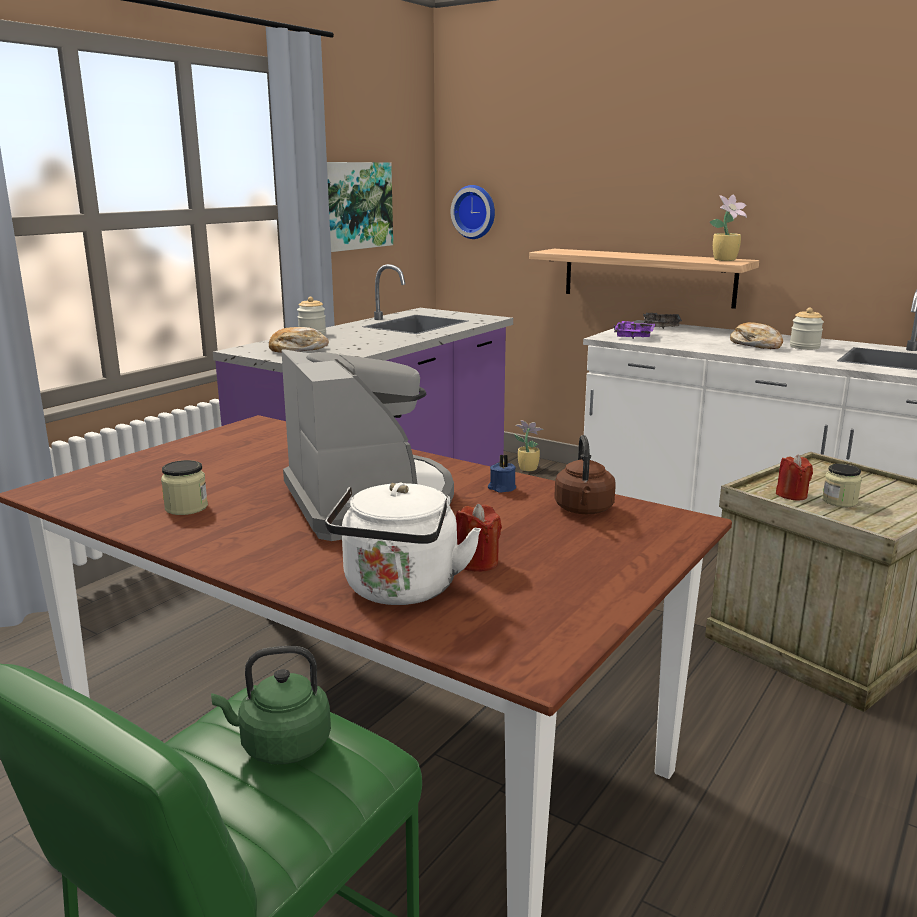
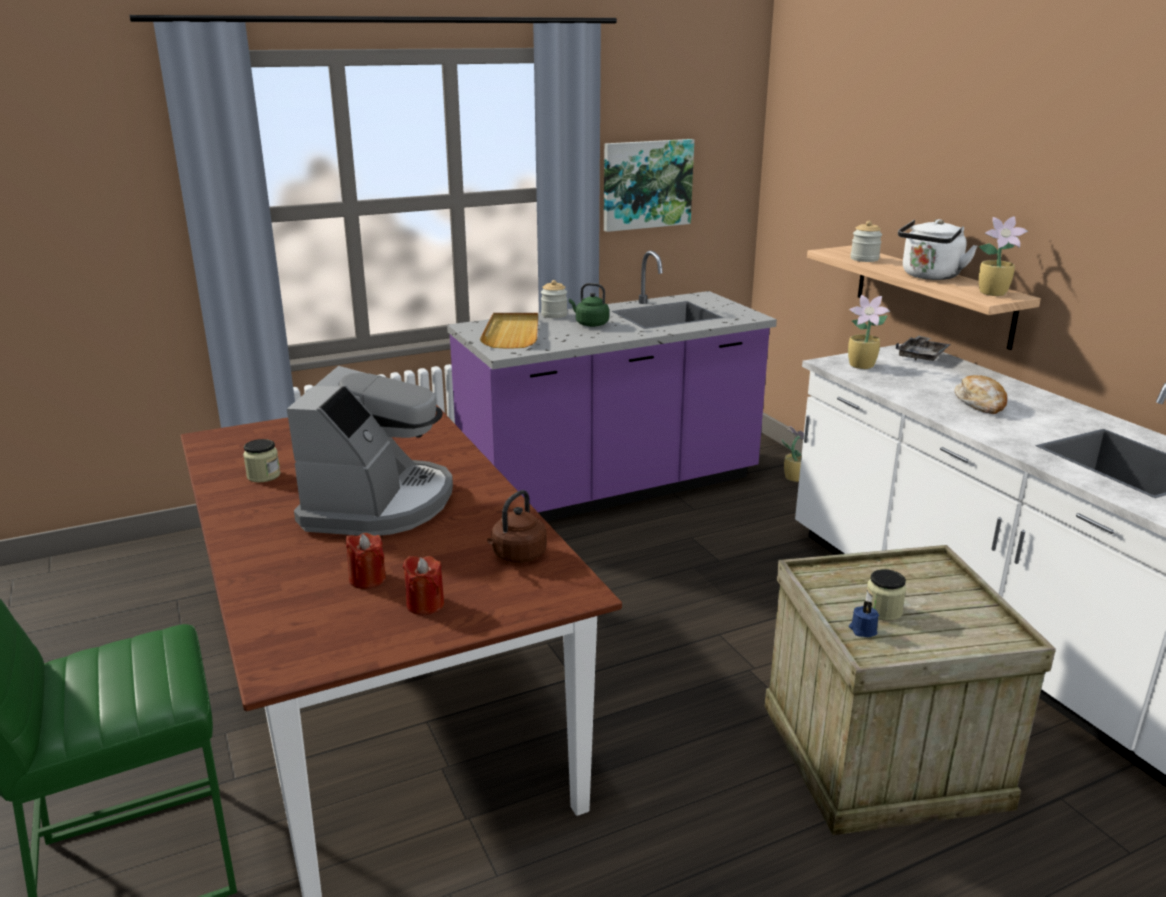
camera: 30 degrees right, 5 degrees up
green kettle [211,646,331,764] -> green kettle moved to [569,283,609,327]
bread [269,327,329,353] -> beige tray [480,313,538,349]
white kettle [325,483,481,605] -> white kettle moved to [898,219,977,280]
wall clock [451,185,495,239] -> none
blue candle [487,454,516,493] -> blue candle moved to [849,601,879,637]
purple tray [614,321,655,339] -> potted plant [848,295,890,369]
red candle [776,455,813,501] -> red candle moved to [403,556,444,615]
jar [790,308,824,350] -> jar moved to [850,221,882,262]

